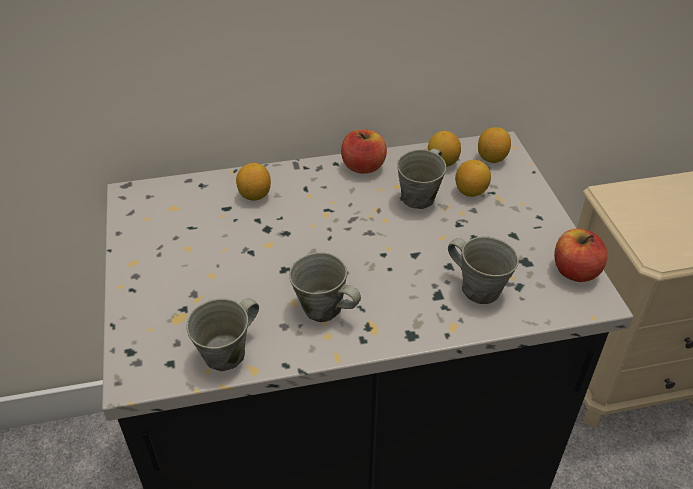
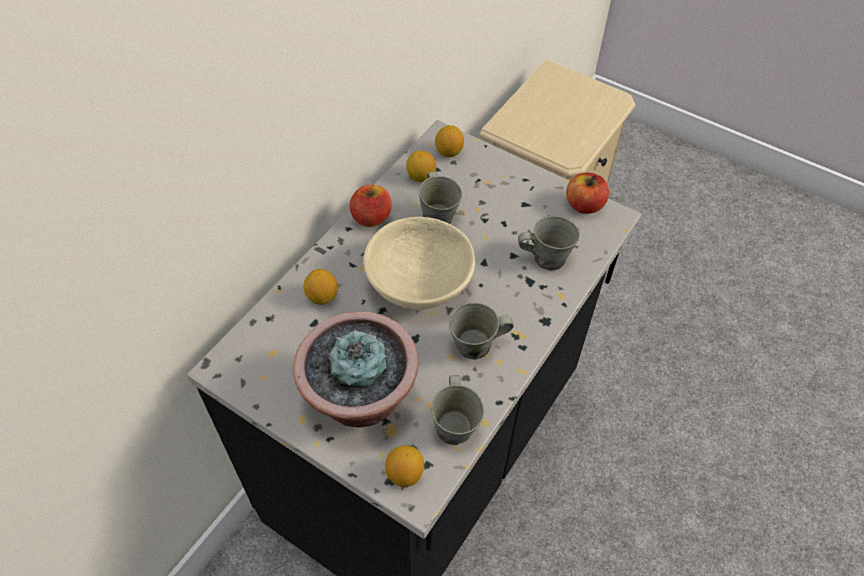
camera: 45 degrees left, 10 degrees up
lemon [455,160,491,197] -> lemon moved to [385,445,424,487]
none -> potted plant [293,311,419,427]
none -> beige bowl [363,217,475,310]

